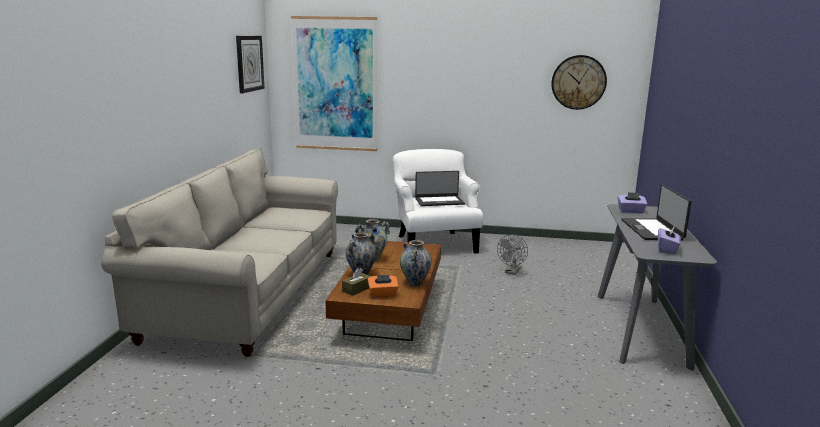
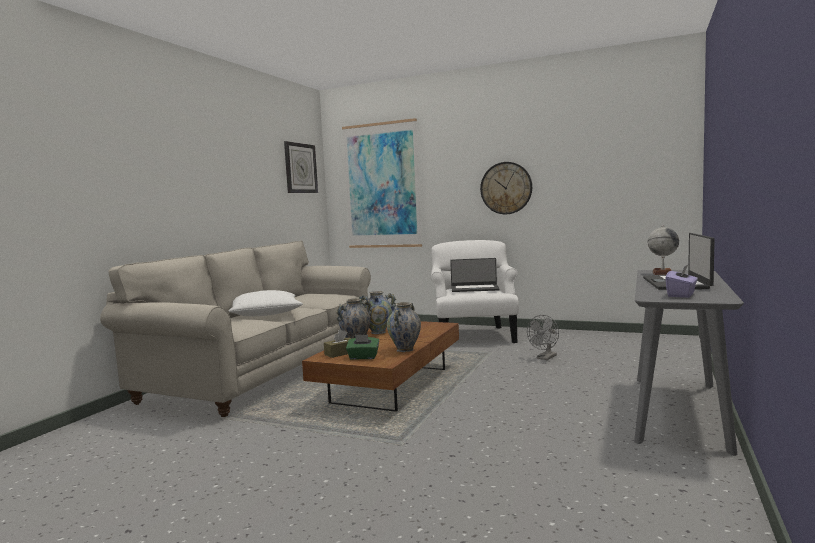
camera: 15 degrees right, 10 degrees down
orange tissue box [368,275,399,298] -> green tissue box [346,335,379,360]
wall clock [551,55,607,110] -> wall clock moved to [480,162,532,214]
purple tissue box [618,192,648,213] -> globe [648,225,679,275]
none -> white pillow [229,290,303,316]

